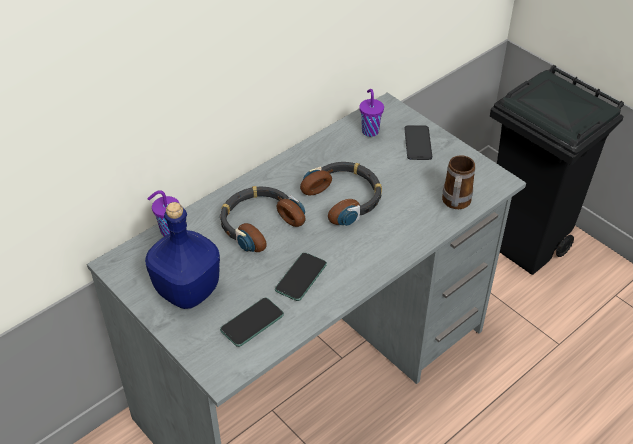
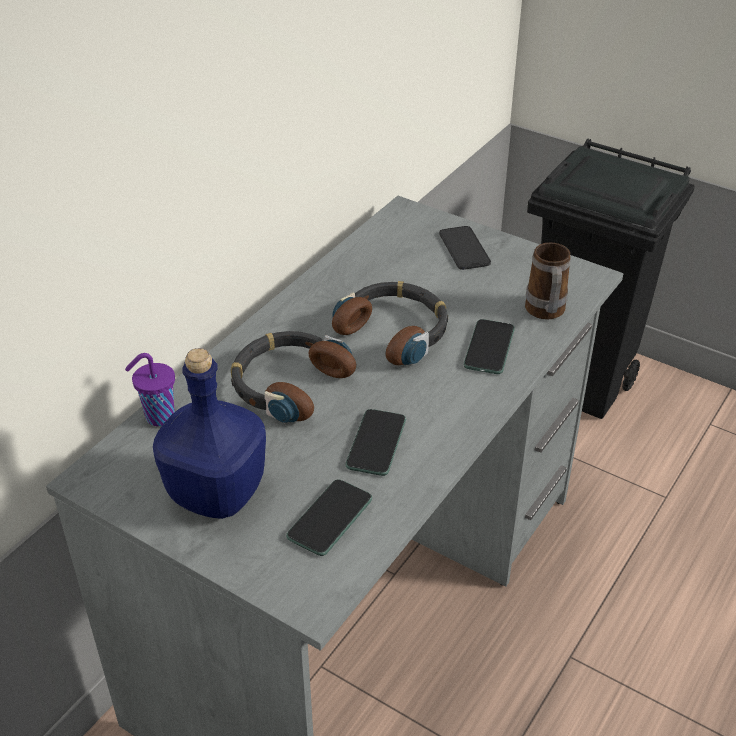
camera: 15 degrees left, 5 degrees down
purple cup [359,89,384,137] -> none
none -> phone [463,319,515,374]

